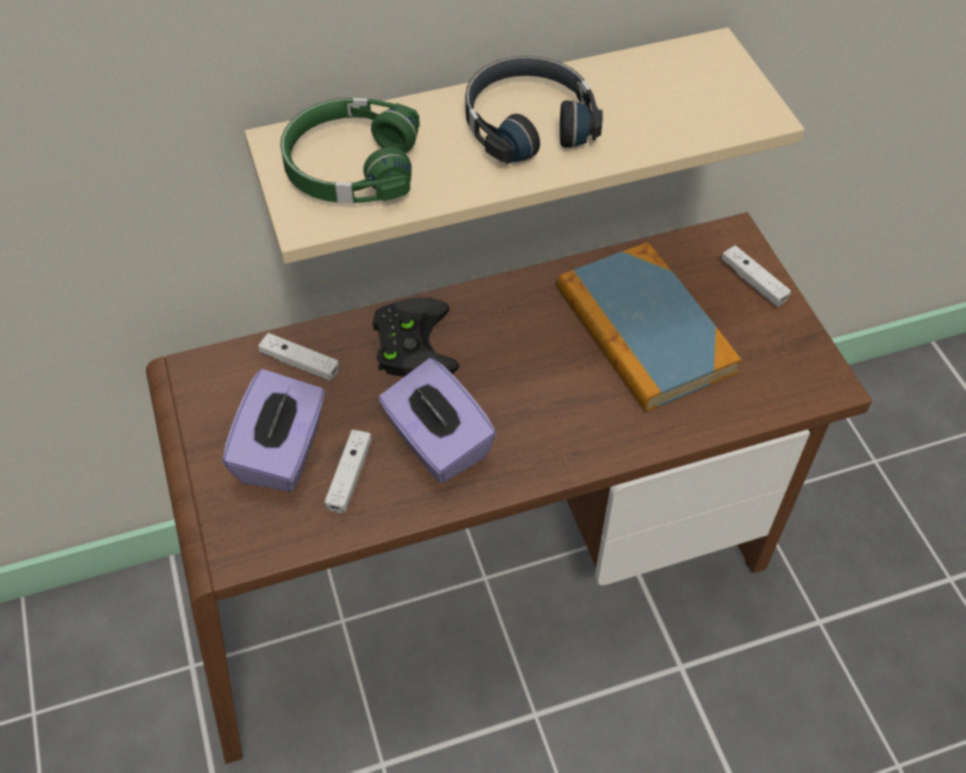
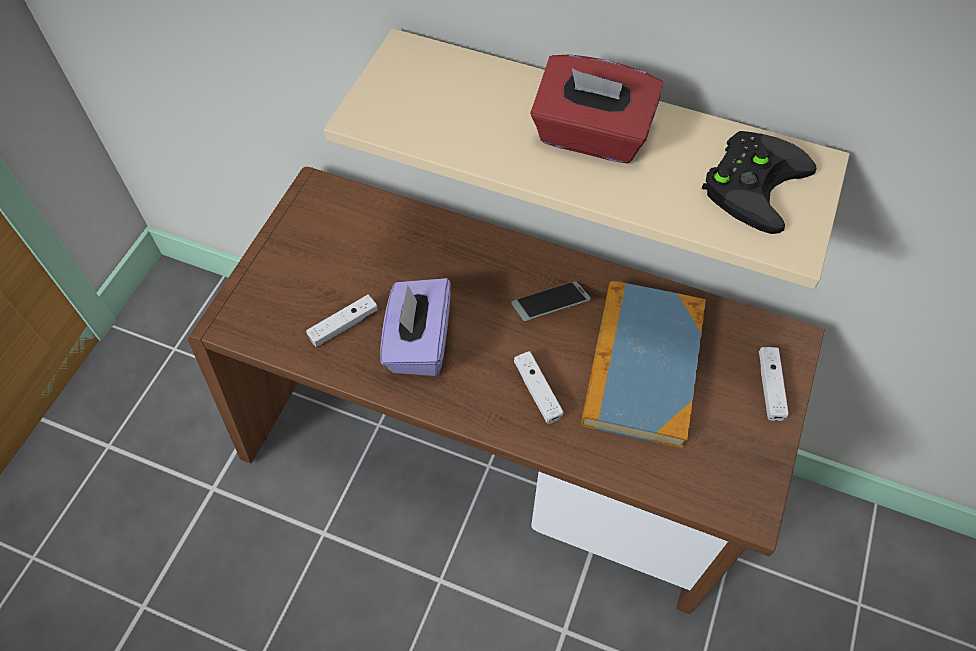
camera: 40 degrees right, 5 degrees up
purple tissue box [222,369,325,492] -> none
white game controller [258,333,339,381] -> white game controller moved to [514,351,564,424]
green headphones [280,98,420,203] -> none
black game controller [373,297,459,377] -> black game controller moved to [702,131,817,234]
black headphones [465,56,603,164] -> red tissue box [530,54,664,163]
none -> phone [511,281,591,321]

